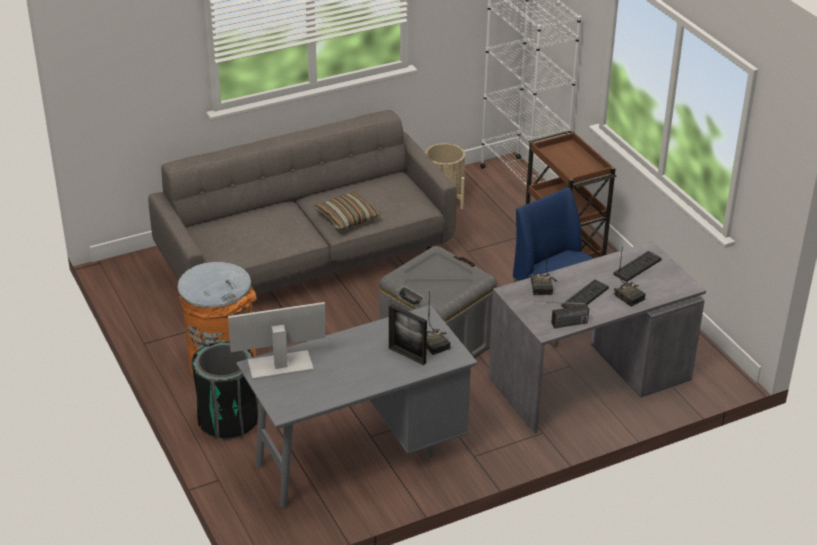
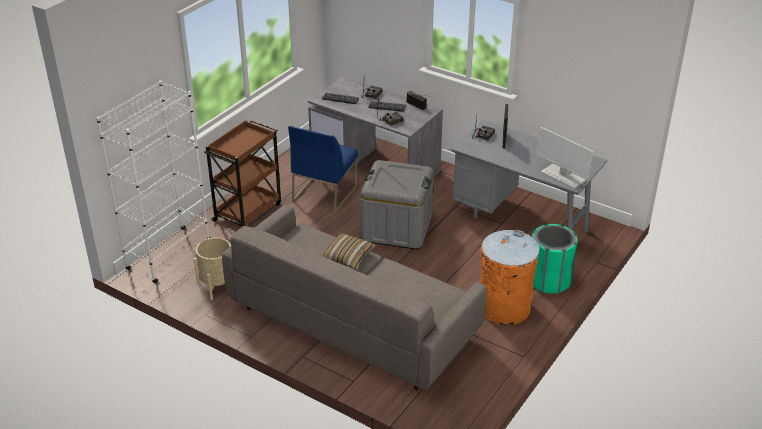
camera: 120 degrees left, 0 degrees up
black trash can [192,342,258,439] -> green trash can [532,224,577,294]

